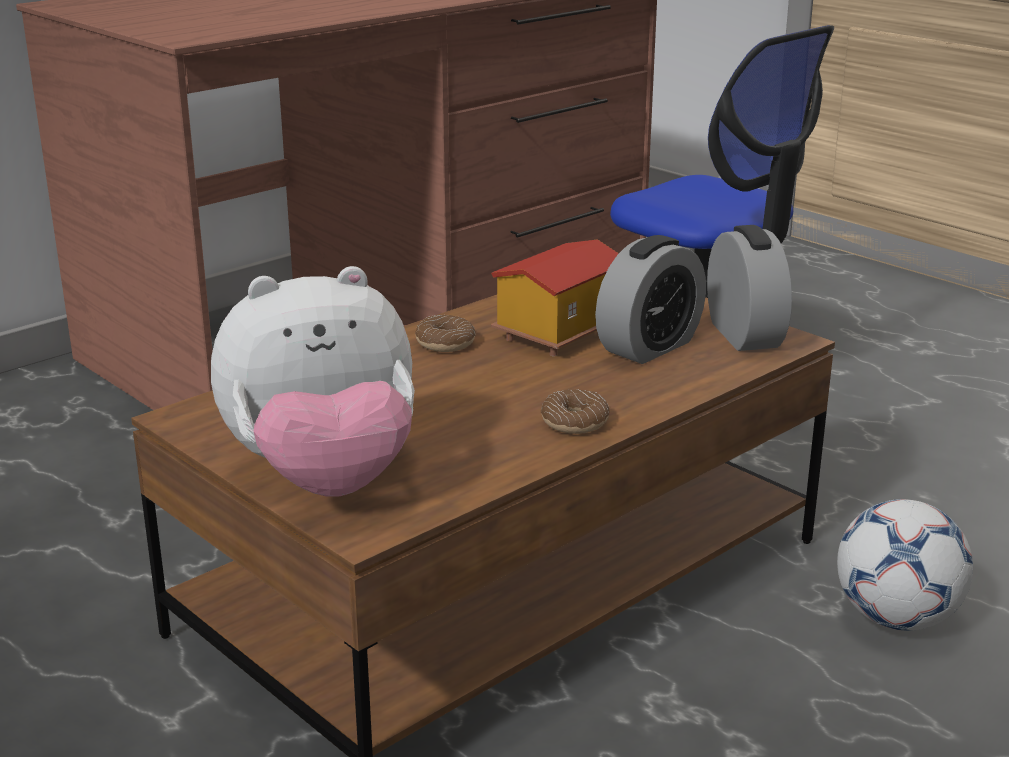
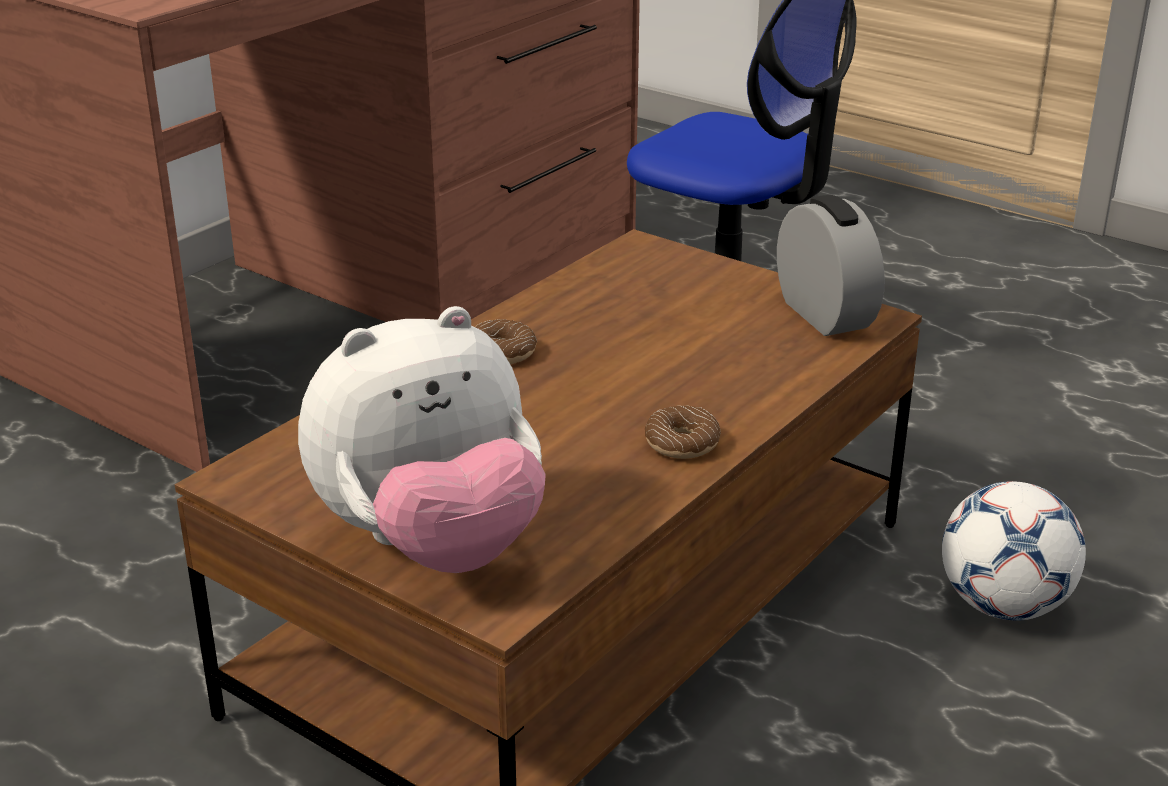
camera: 10 degrees left, 5 degrees up
toy house [491,239,619,356] -> none
alarm clock [595,235,706,364] -> none

